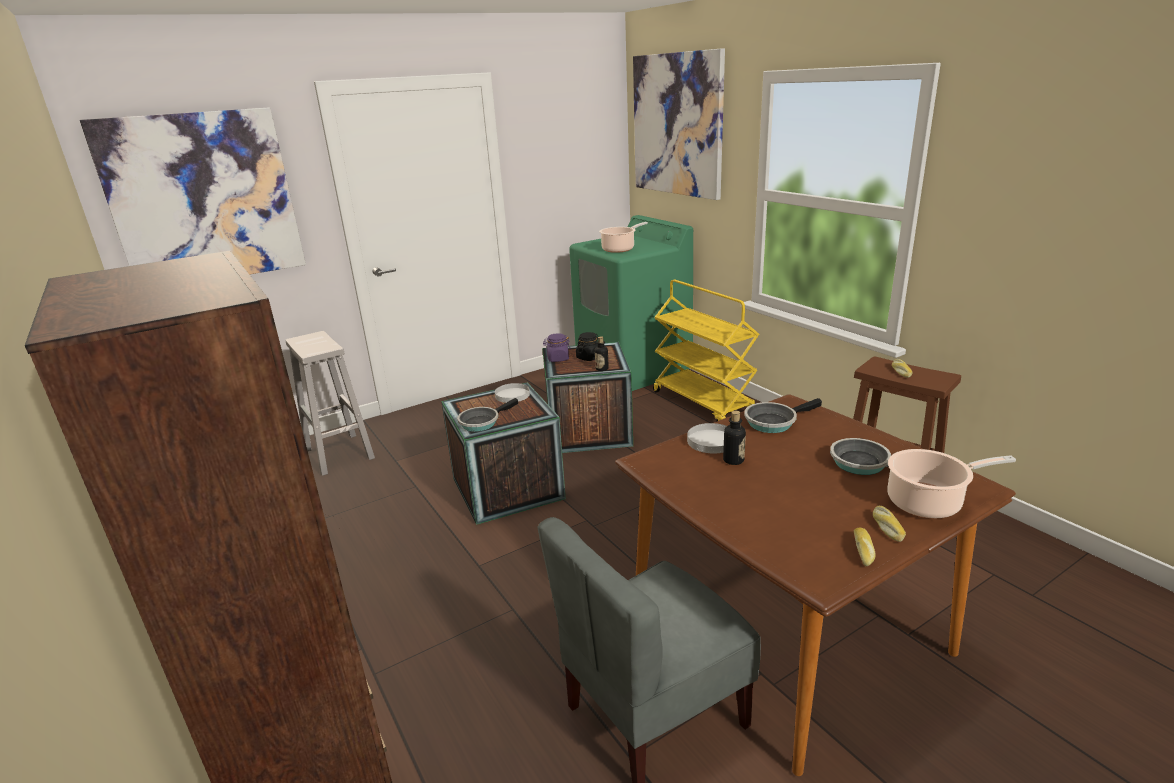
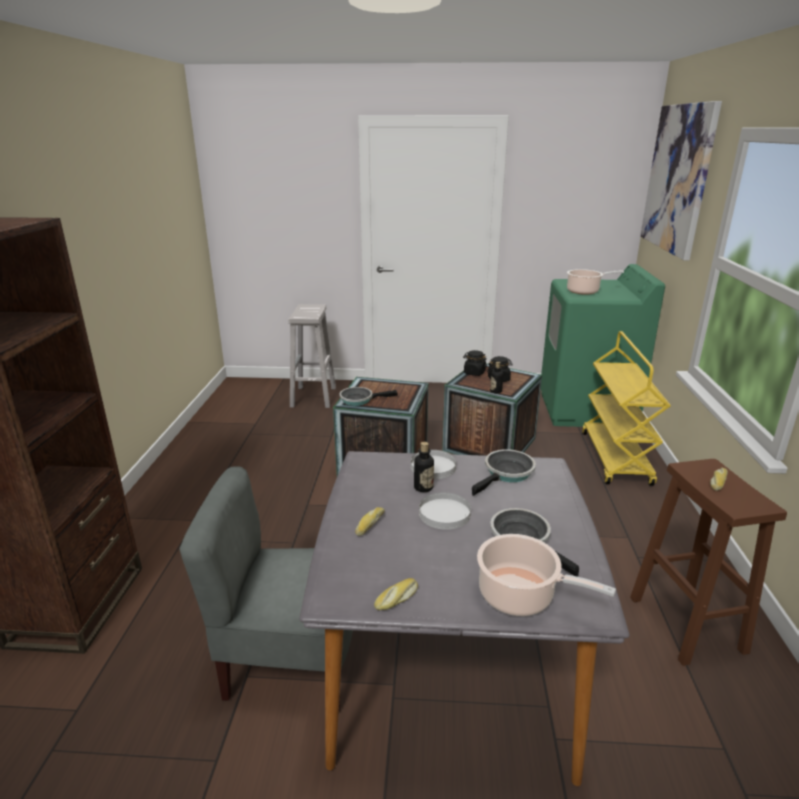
camera: 35 degrees right, 0 degrees up
picture [80,108,306,275] -> none
white plate [495,383,530,403] -> white plate moved to [419,492,471,530]
purple jar [543,333,571,362] -> black jar [463,350,487,376]
brown dining table [615,394,1016,776] -> grey dining table [299,451,630,786]
frying pan [744,398,822,433] -> frying pan turned 120 degrees clockwise [472,449,536,496]
bread [873,506,906,542] -> bread moved to [355,507,385,536]

